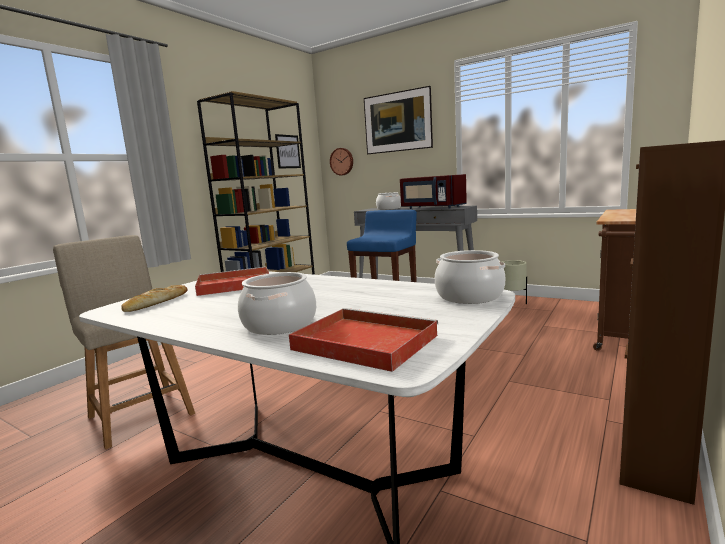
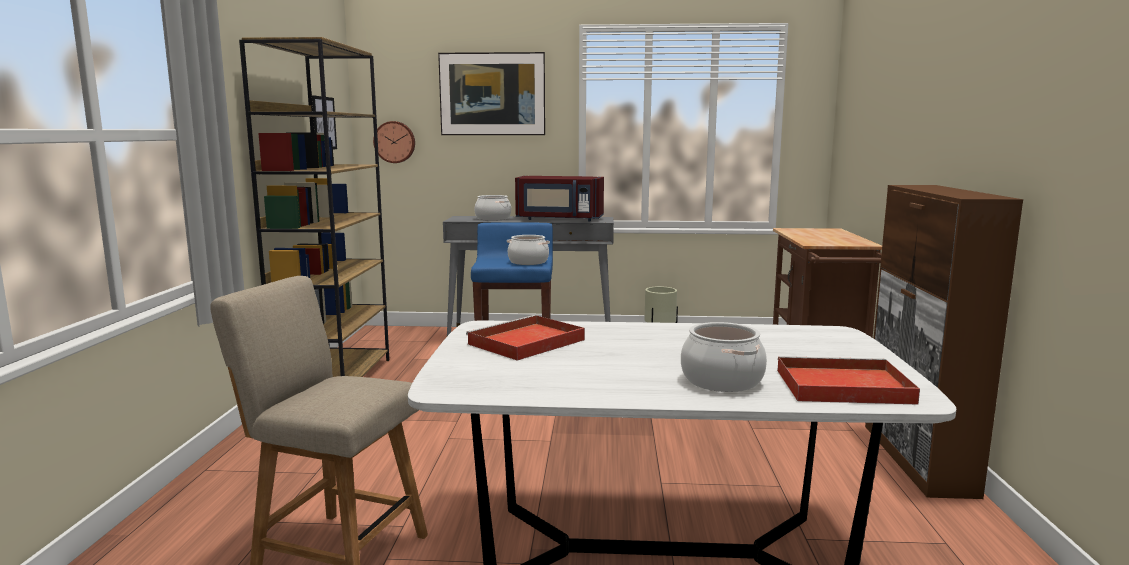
camera: 30 degrees left, 0 degrees up
bread [121,285,187,312] -> none
cooking pot [435,250,505,304] -> cooking pot moved to [507,235,550,265]

